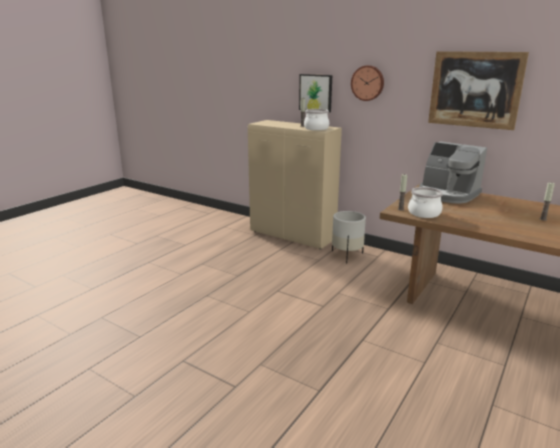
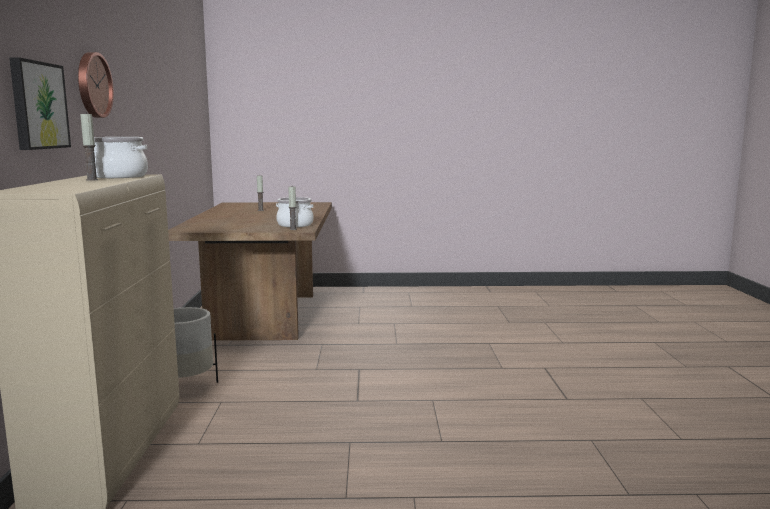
camera: 125 degrees left, 10 degrees down
coffee machine [419,141,487,204] -> none
picture [428,51,529,130] -> none

